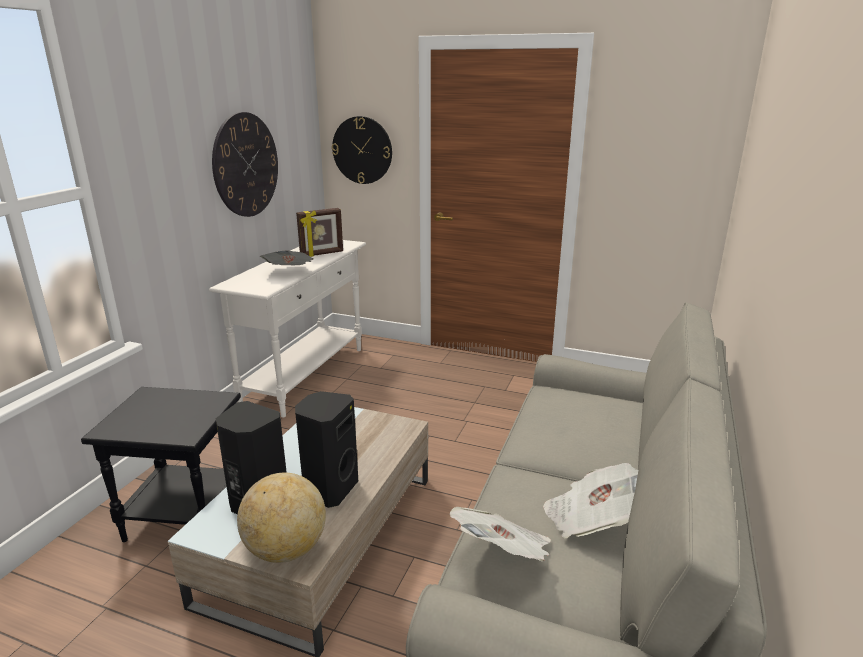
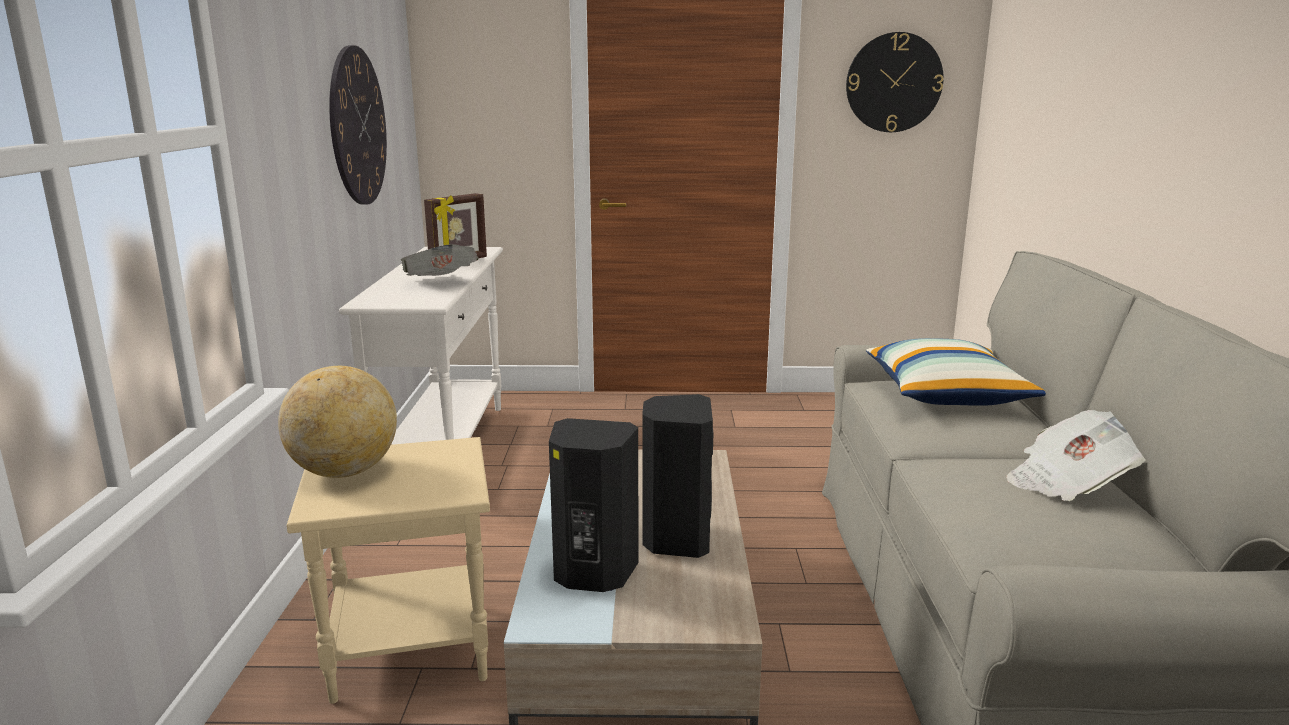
camera: 20 degrees left, 5 degrees down
black side table [81,387,241,542] -> beige side table [287,437,490,704]
globe [237,472,326,563] -> globe moved to [278,366,397,478]
wall clock [332,116,392,184] -> wall clock moved to [846,32,944,132]
newspaper [450,507,551,561] -> none
none -> pillow [866,338,1046,406]

